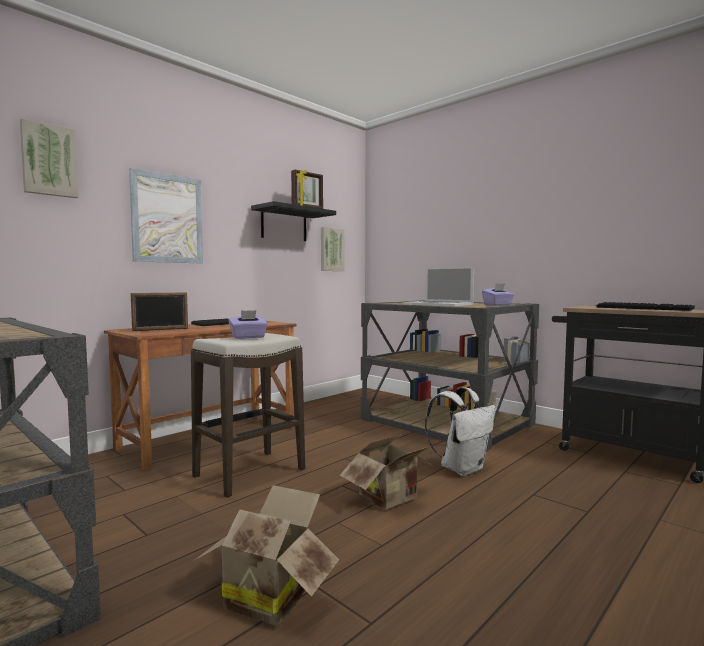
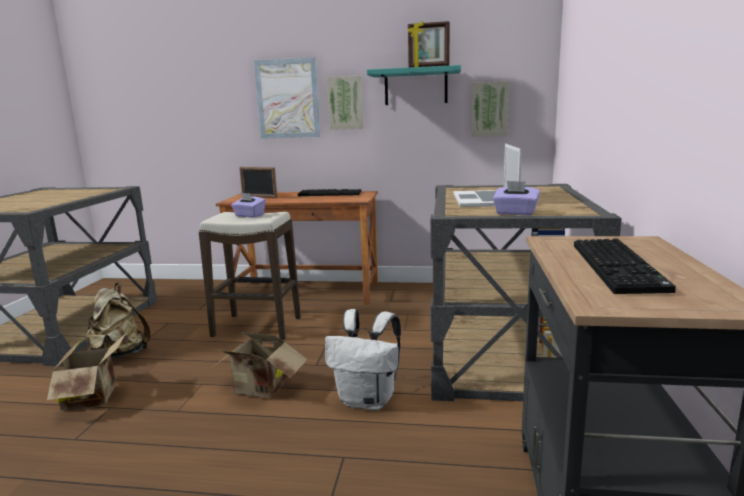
camera: 55 degrees right, 10 degrees up
picture [20,118,79,198] -> picture moved to [327,76,364,130]
black shelf [251,201,336,241] -> turquoise shelf [367,65,461,105]
none -> beige backpack [86,283,151,358]

